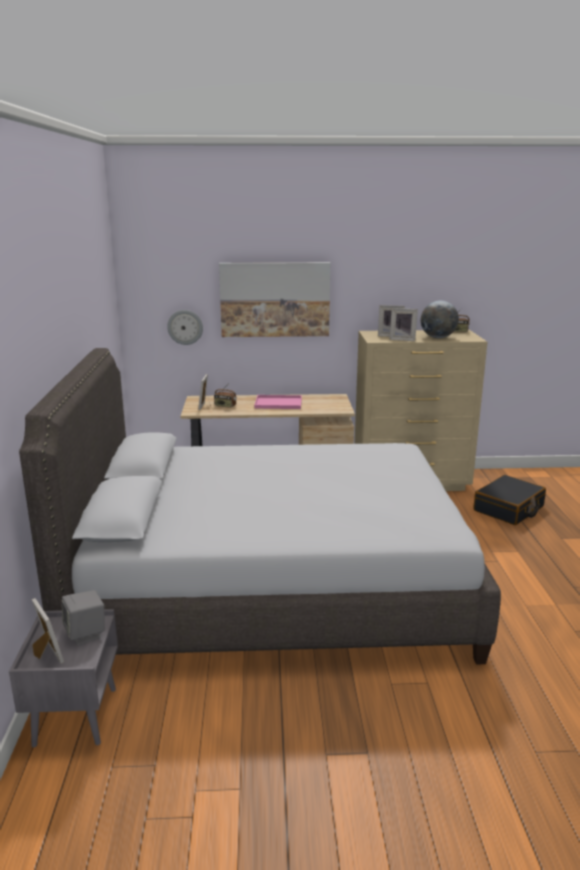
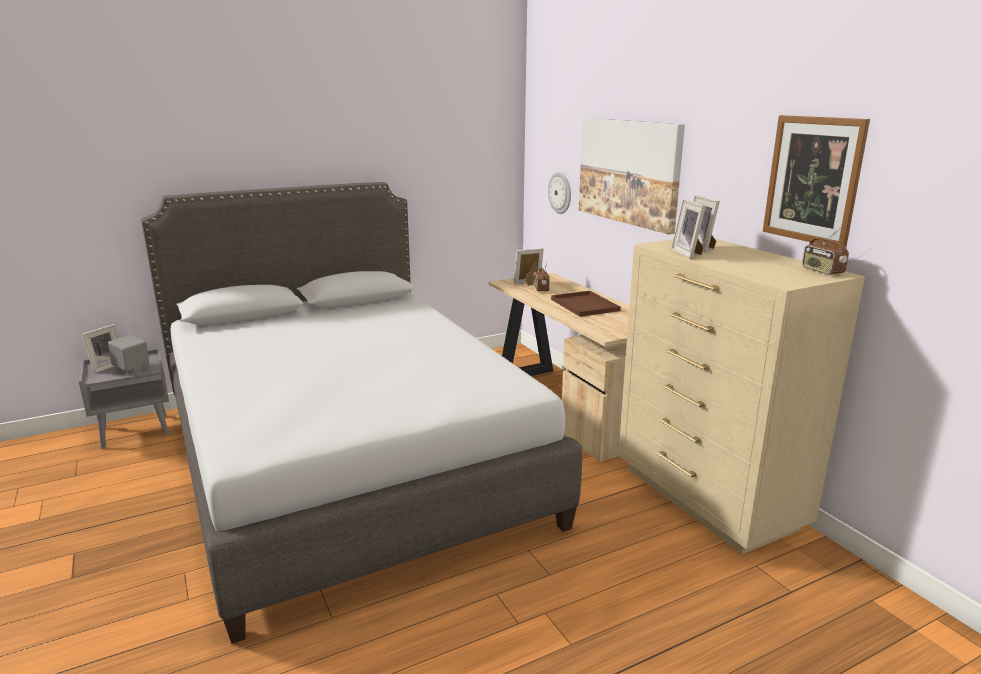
camera: 65 degrees right, 0 degrees up
pink tray [254,395,302,409] -> brown tray [551,291,621,317]
globe [421,301,459,338] -> none
black suitcase [474,475,546,525] -> none
none -> picture [763,115,870,248]

